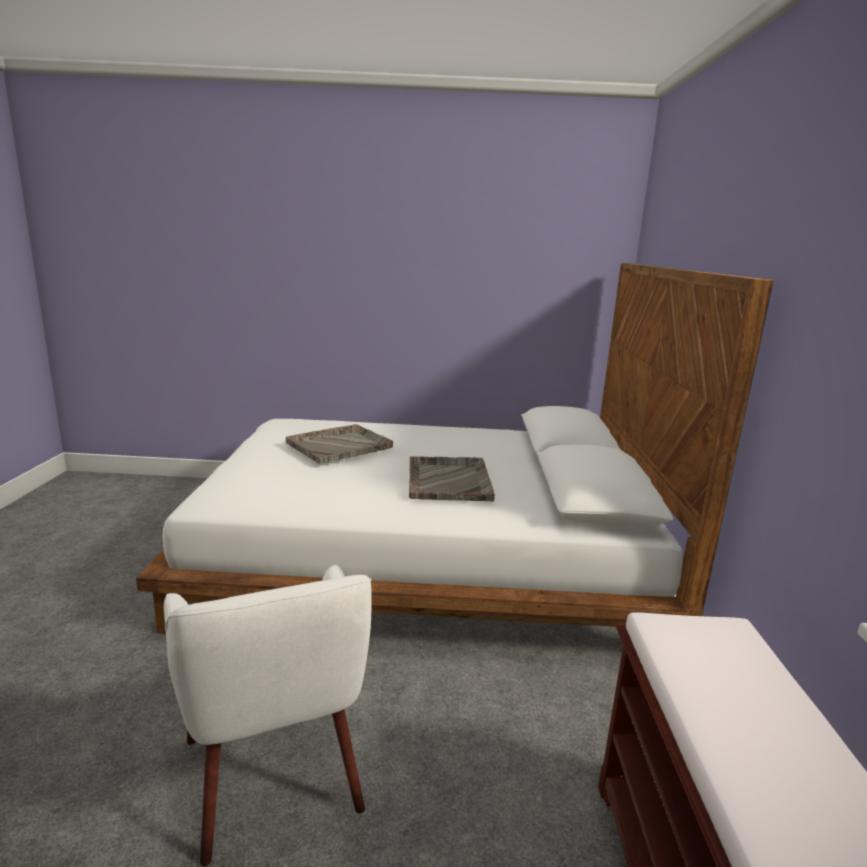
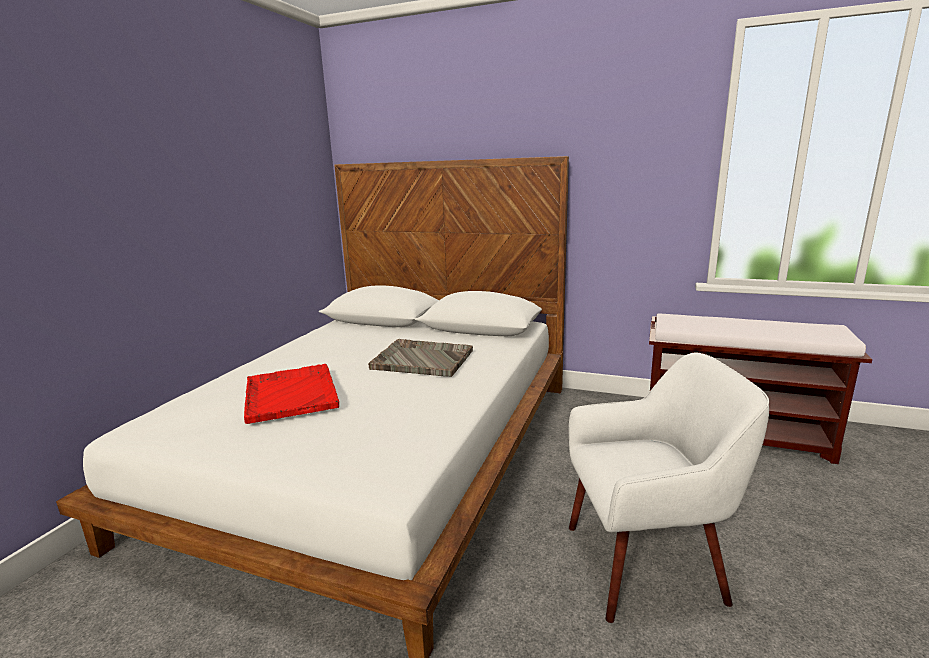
camera: 70 degrees left, 0 degrees up
grey tray [286,424,393,464] -> red tray [244,364,339,424]

